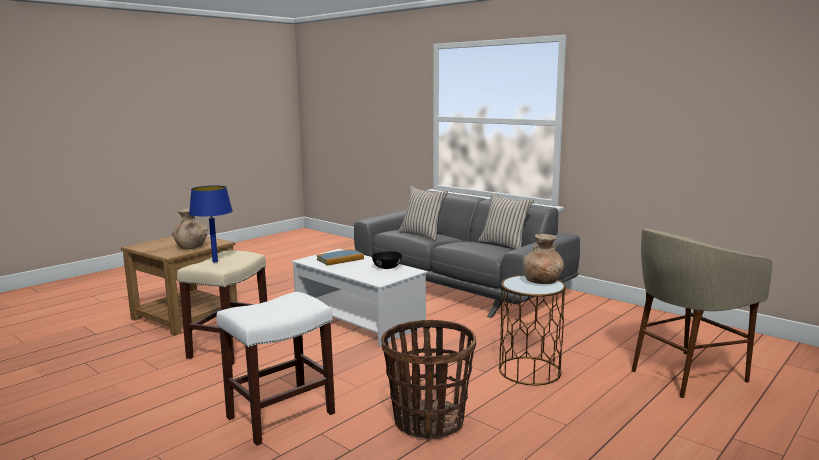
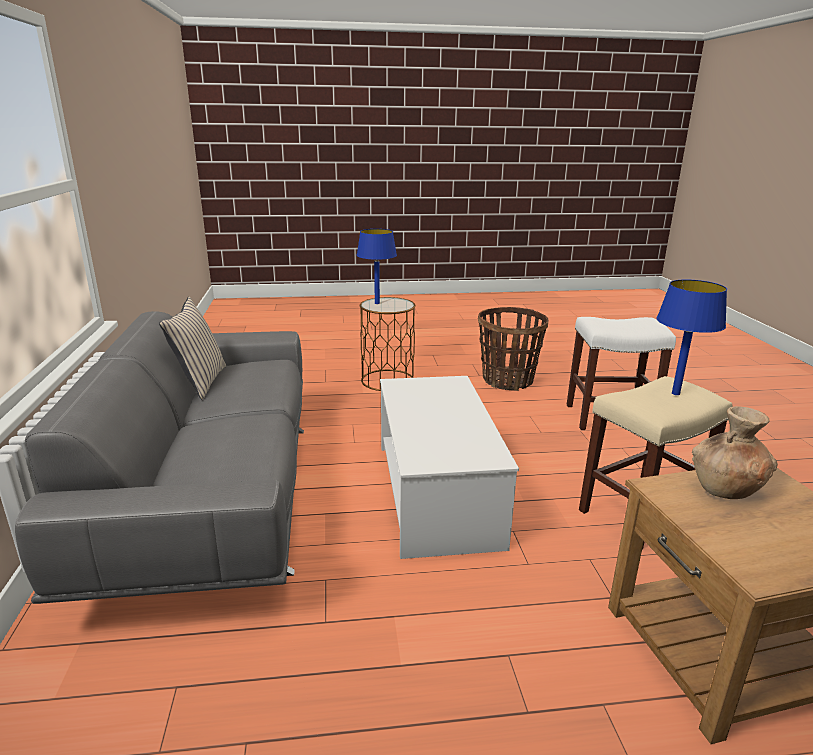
camera: 140 degrees left, 10 degrees up
book [317,249,364,266] -> none
black bowl [372,251,402,269] -> none
beige pillow [398,186,448,241] -> none
brown vase [523,234,564,284] -> blue table lamp [357,229,397,304]
beige stool [632,229,772,398] -> none

